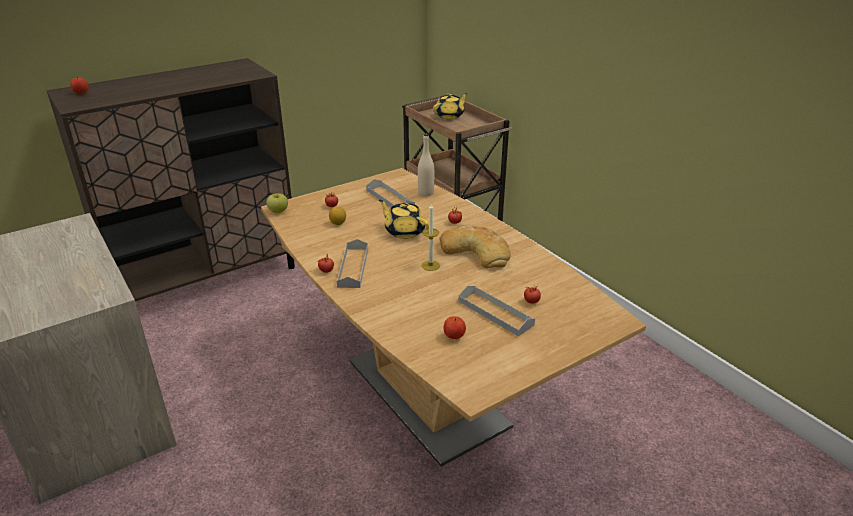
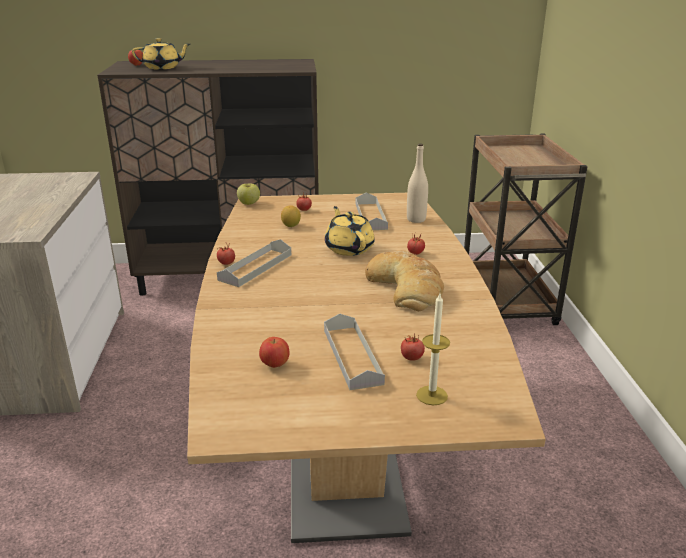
camera: 30 degrees right, 5 degrees down
candle [422,204,440,271] -> candle moved to [416,294,450,405]
yellow teapot [433,93,468,119] -> yellow teapot moved to [132,38,190,70]

